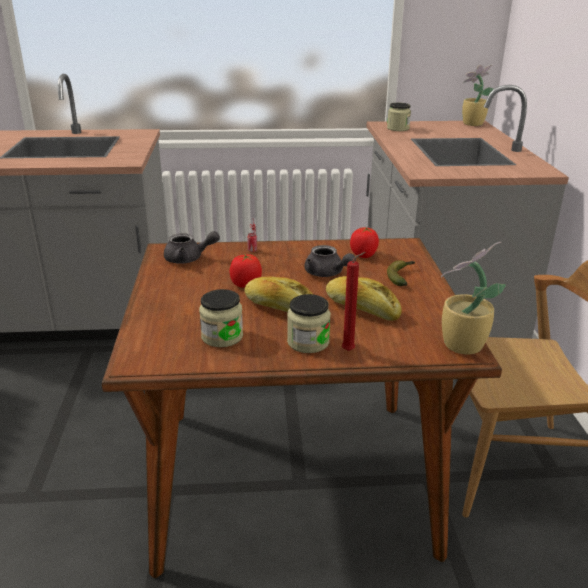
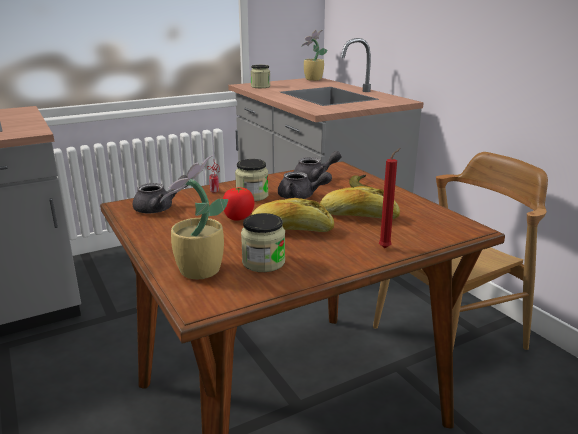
camera: 25 degrees left, 5 degrees down
jar [287,294,331,353] -> jar moved to [235,159,269,201]
tomato [350,227,379,258] -> grey teapot [294,151,341,183]
potted plant [441,242,506,354] -> potted plant moved to [160,155,228,279]

